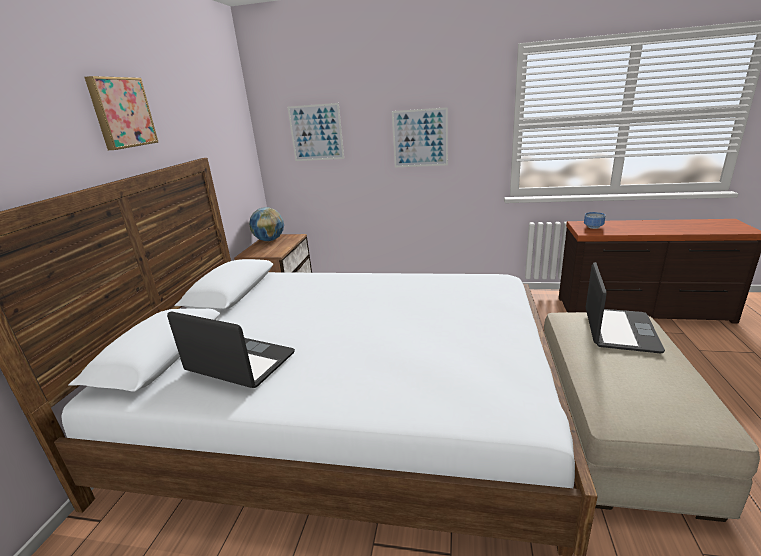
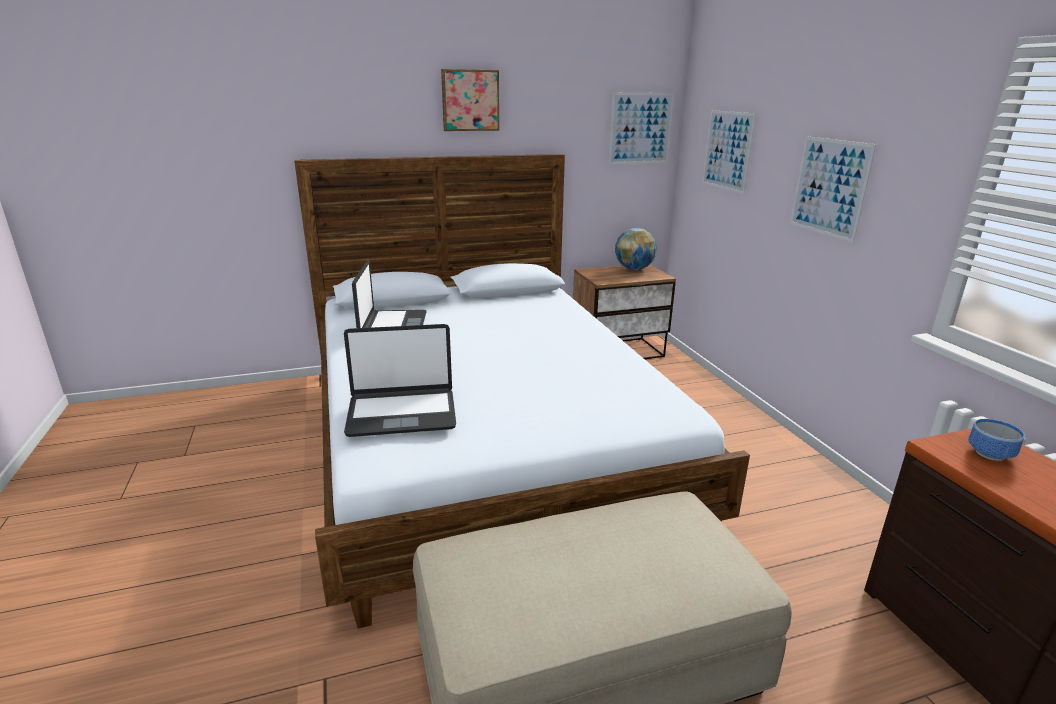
camera: 60 degrees right, 0 degrees up
laptop [586,262,665,354] -> laptop moved to [344,324,456,437]
none -> picture [609,93,674,164]

